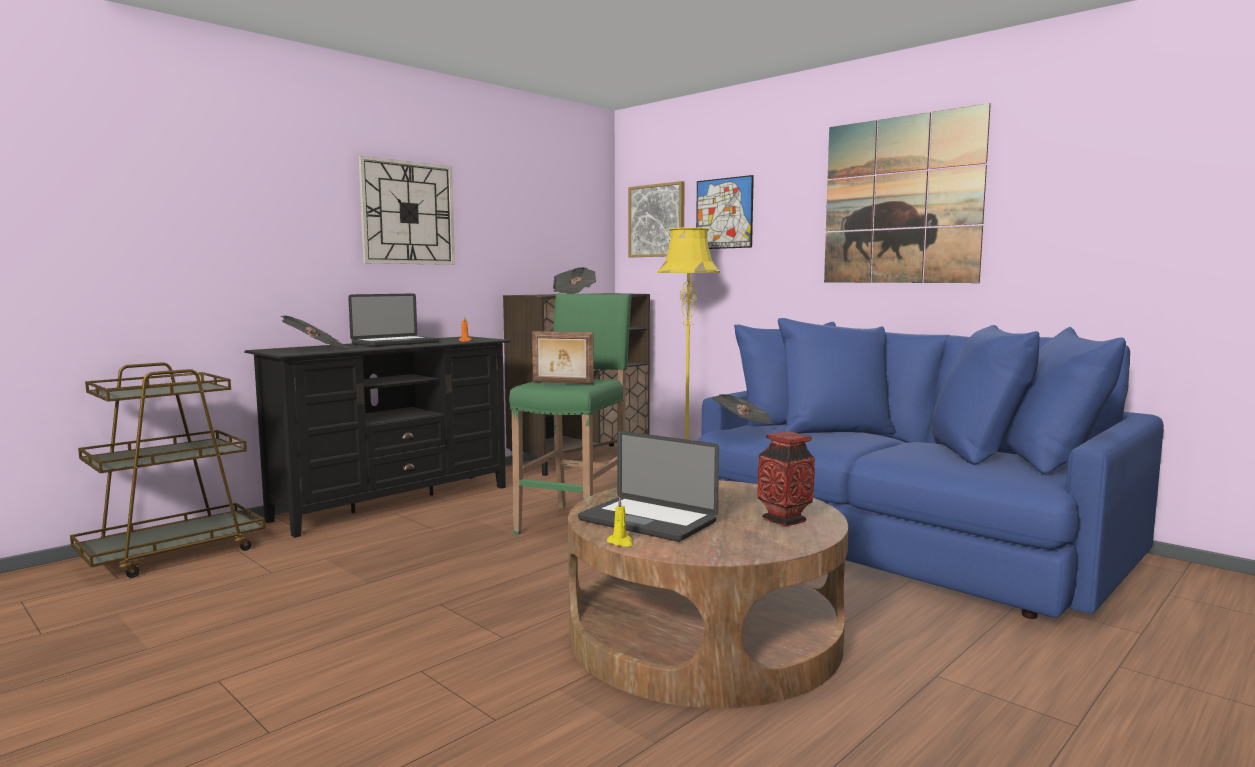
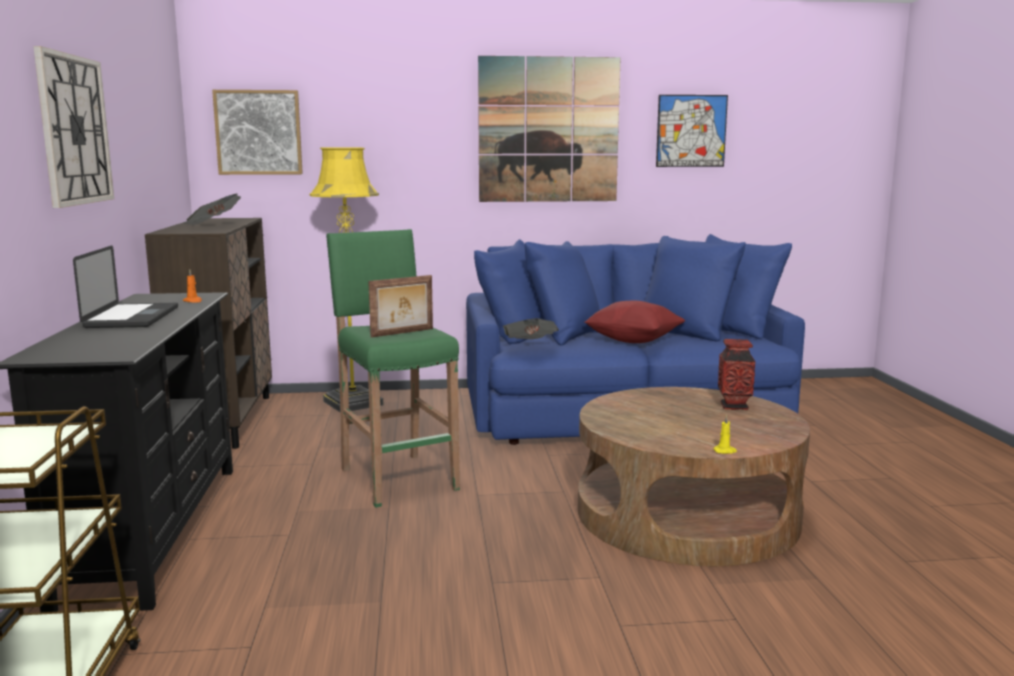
camera: 50 degrees left, 5 degrees up
newspaper [281,316,350,348] -> none
laptop [578,431,719,542] -> none
picture [696,175,754,249] -> picture moved to [656,95,728,167]
none -> red pillow [584,301,685,343]

